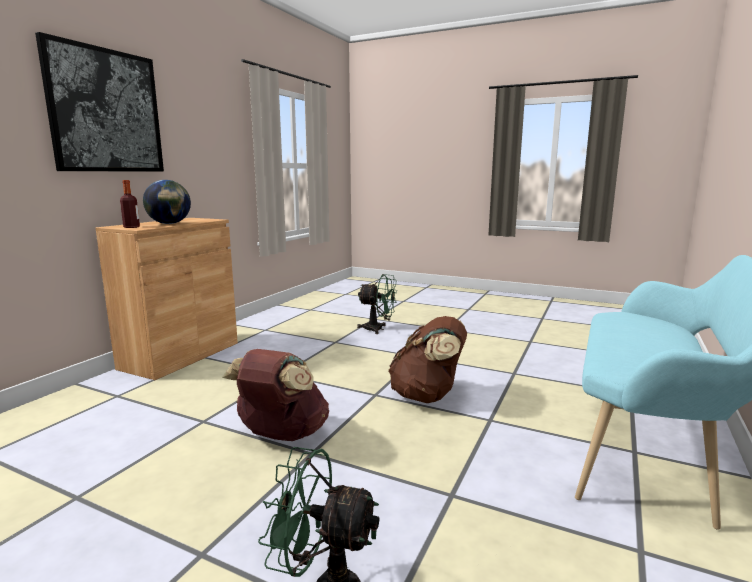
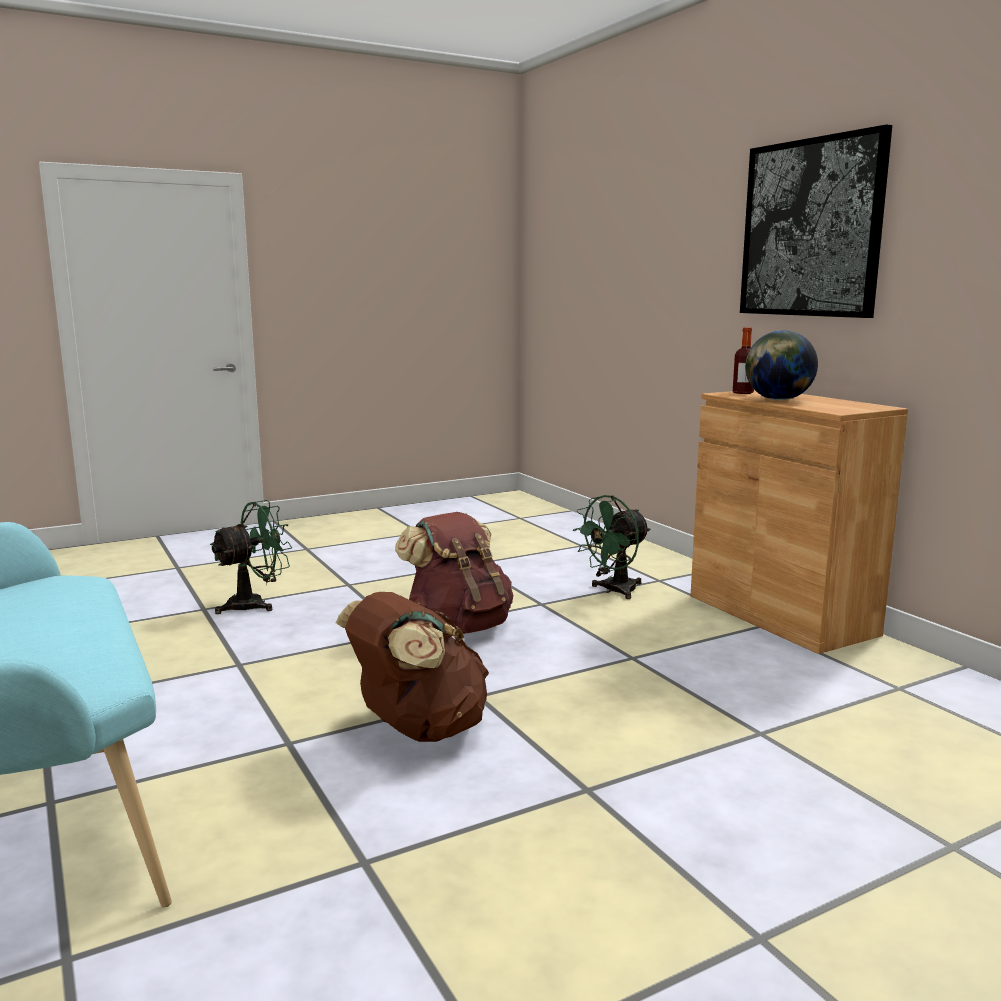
camera: 125 degrees right, 0 degrees up
green fan [357,274,397,334] -> green fan moved to [573,495,650,599]

